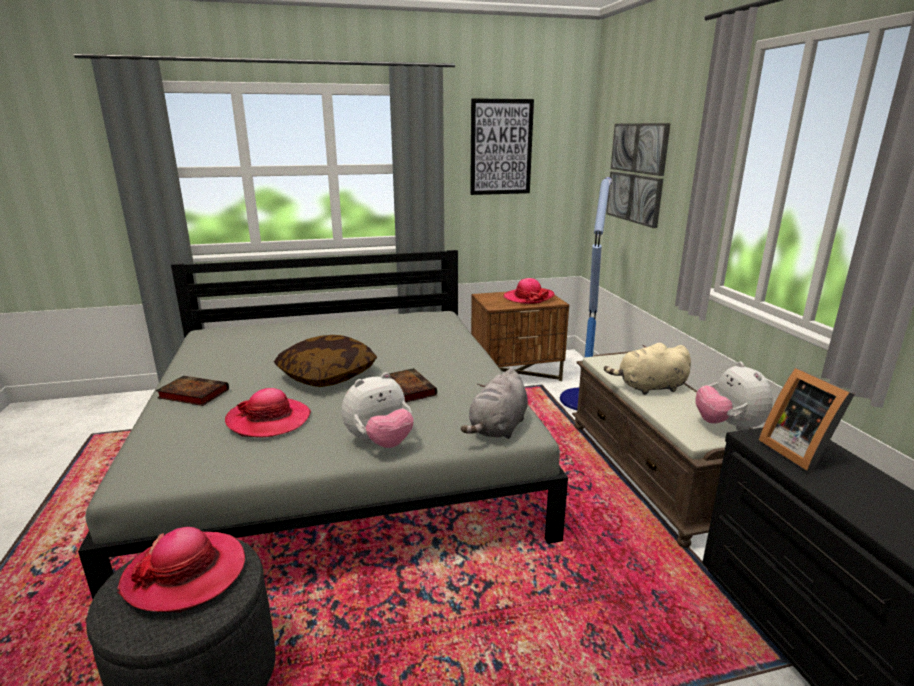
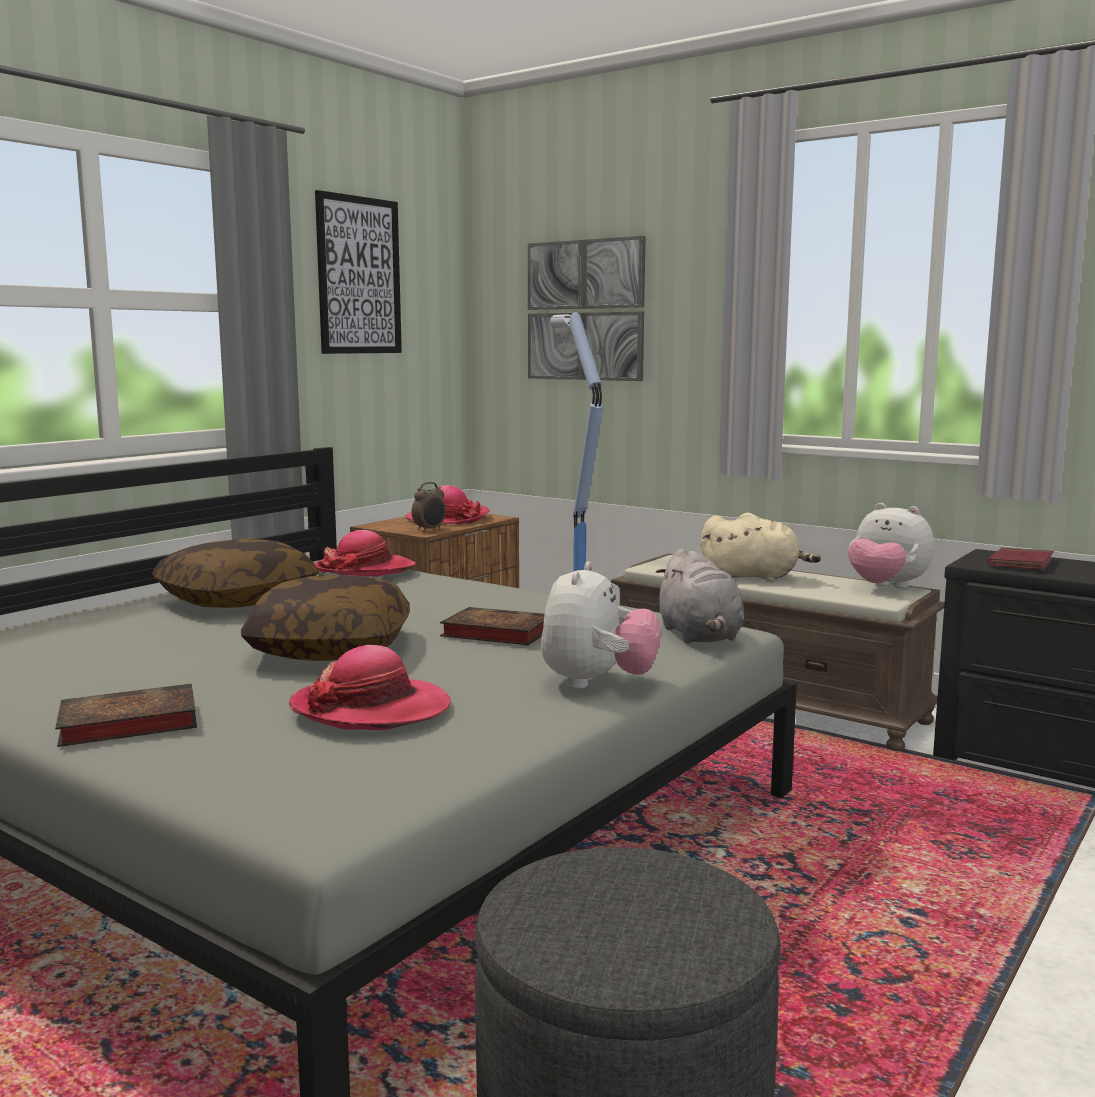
camera: 40 degrees left, 10 degrees down
hat [117,527,245,612] -> hat moved to [314,530,416,577]
beige plush toy [604,343,691,395] -> beige plush toy turned 120 degrees counterclockwise [701,513,821,582]
picture frame [759,368,855,472] -> red book [987,547,1054,570]
none -> pillow [152,538,319,608]
none -> alarm clock [412,482,446,532]

